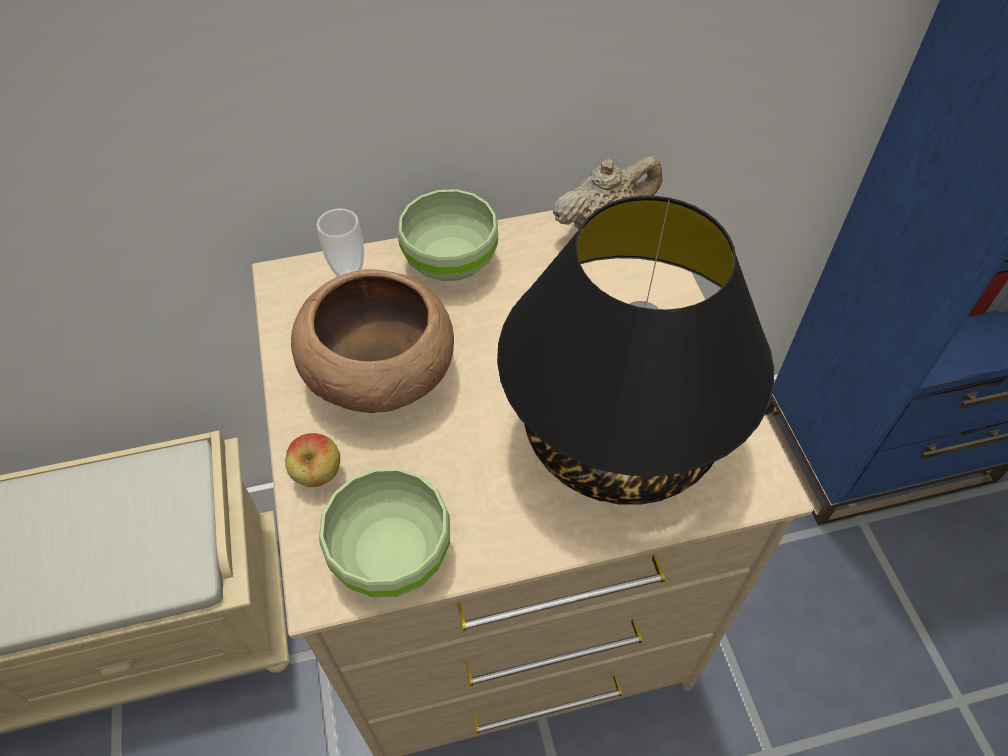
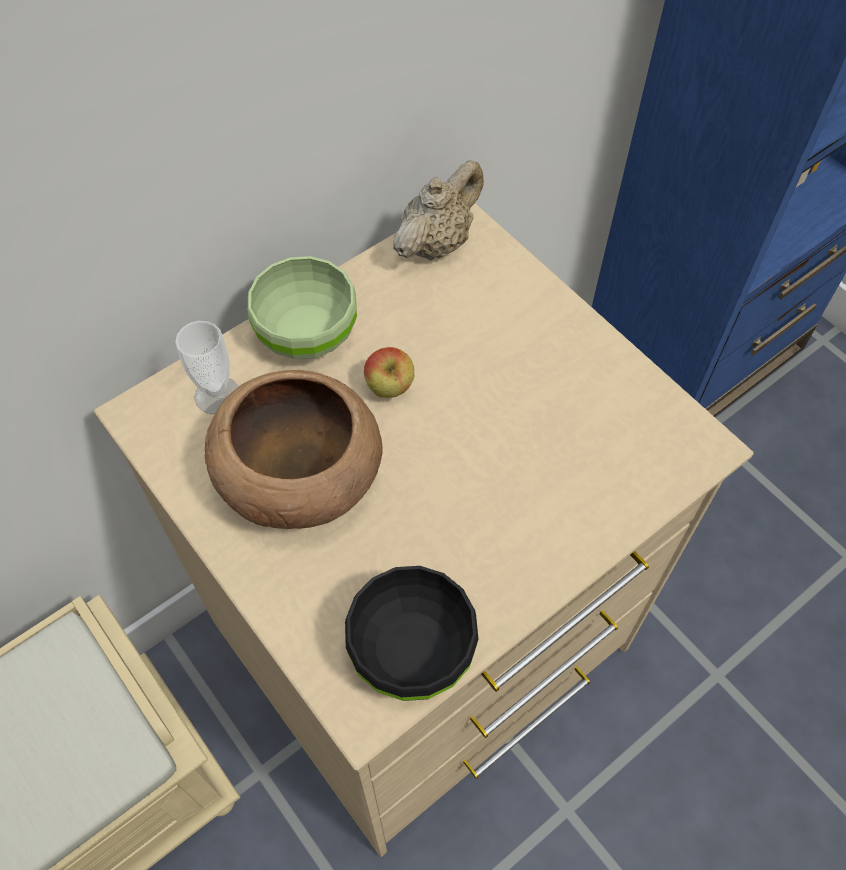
camera: 25 degrees left, 5 degrees up
apple [285,433,340,487] -> apple moved to [364,347,414,397]
green bowl [319,468,450,598] -> black bowl [345,566,478,701]
black table lamp [497,196,774,505] -> none

